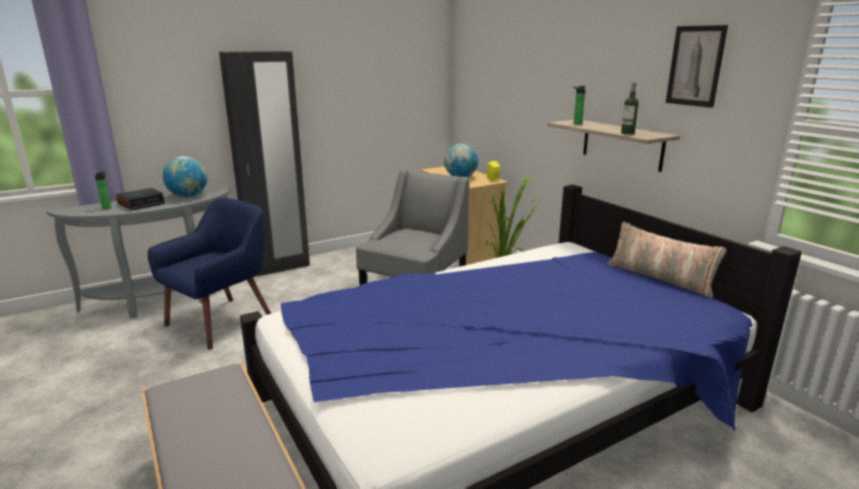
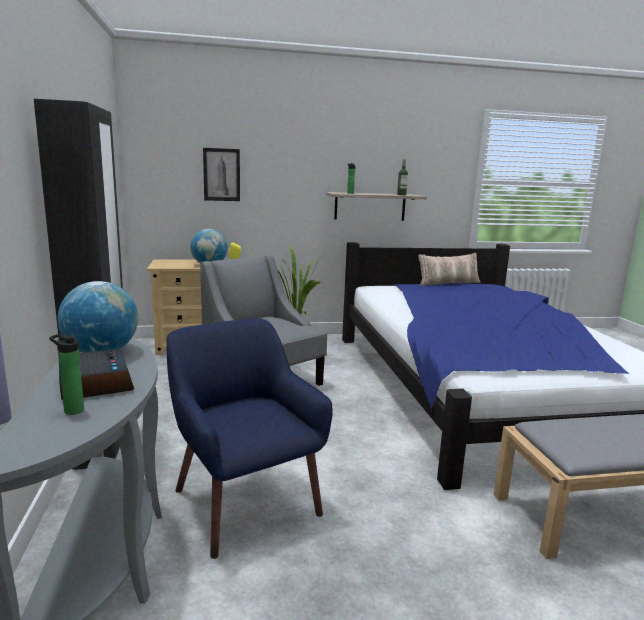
camera: 70 degrees left, 5 degrees down
picture [666,25,728,108] -> picture moved to [203,148,240,201]

